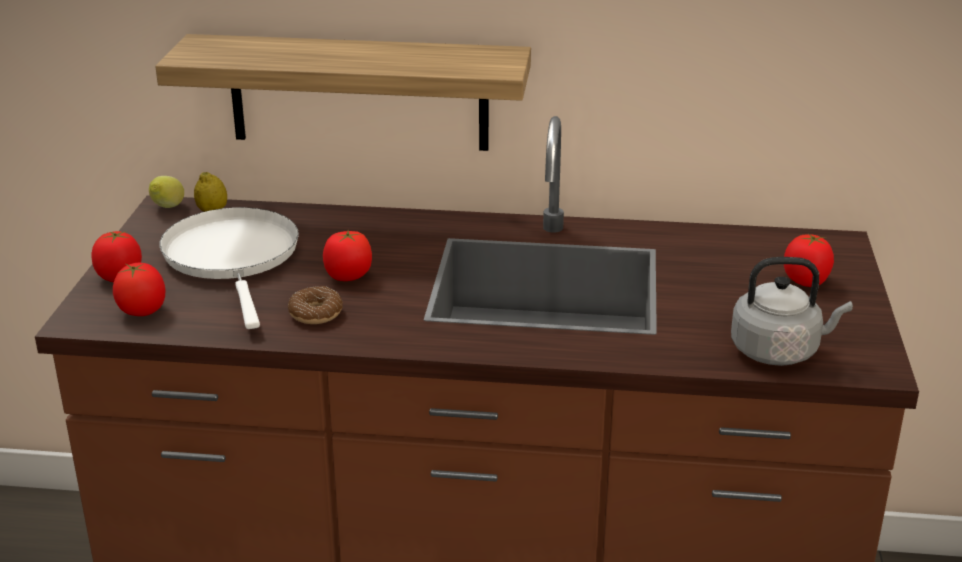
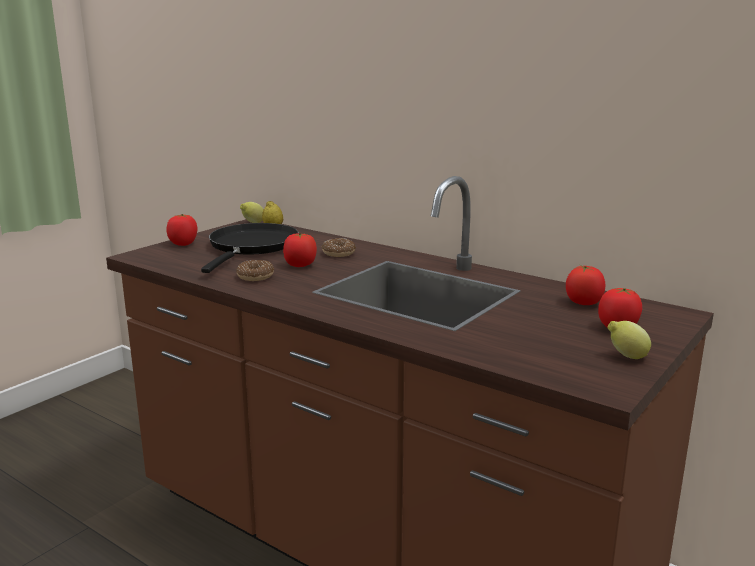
camera: 30 degrees right, 10 degrees down
tomato [113,263,165,316] -> tomato moved to [566,265,605,305]
shelf [155,34,531,151] -> none
white frying pan [159,207,299,329] -> black frying pan [201,223,299,273]
grey kettle [731,257,853,366] -> none
none -> donut [321,238,356,257]
none -> lemon [607,321,651,359]

